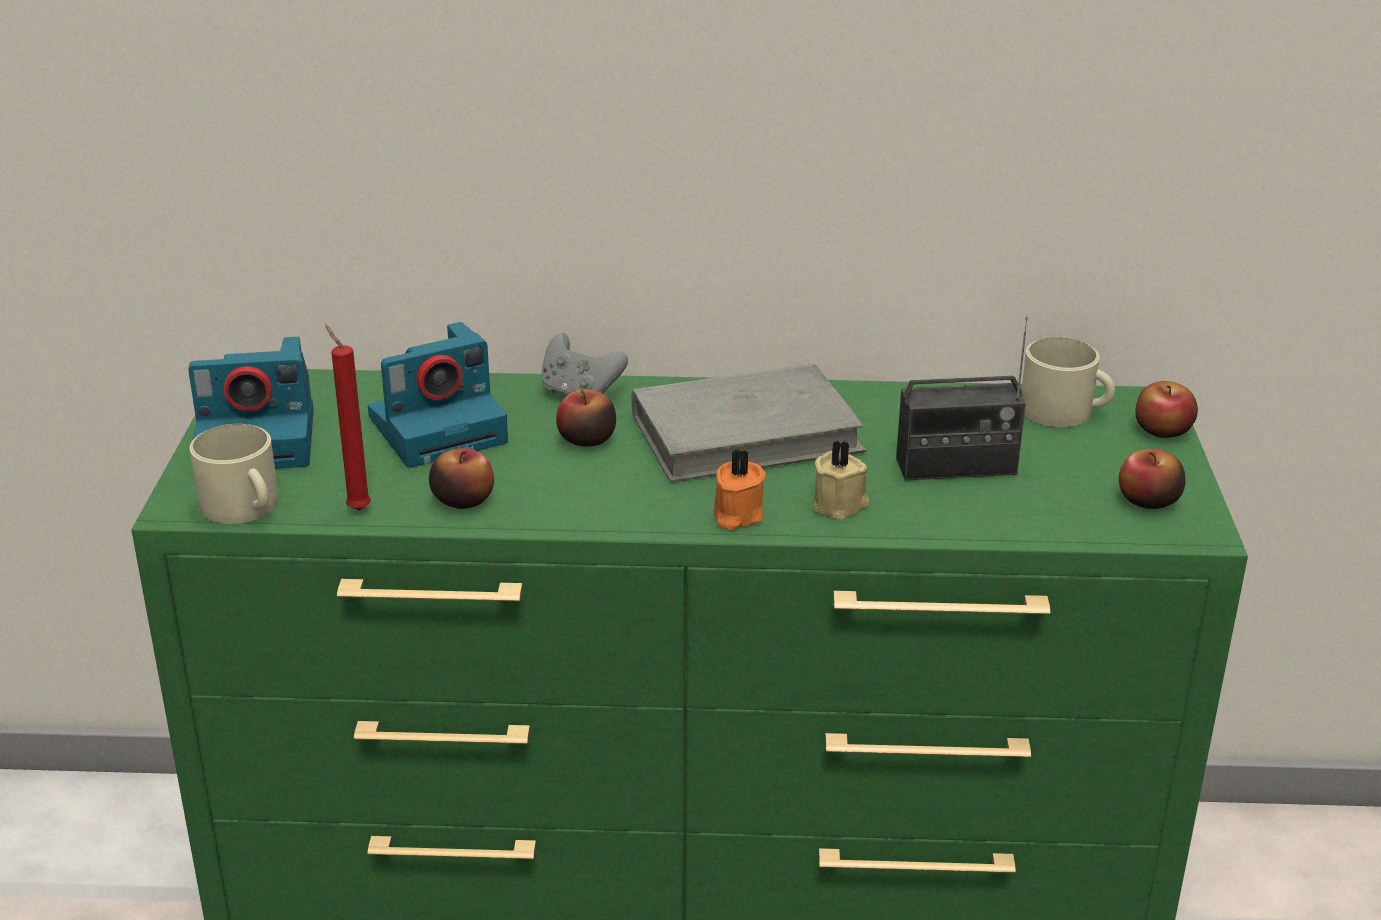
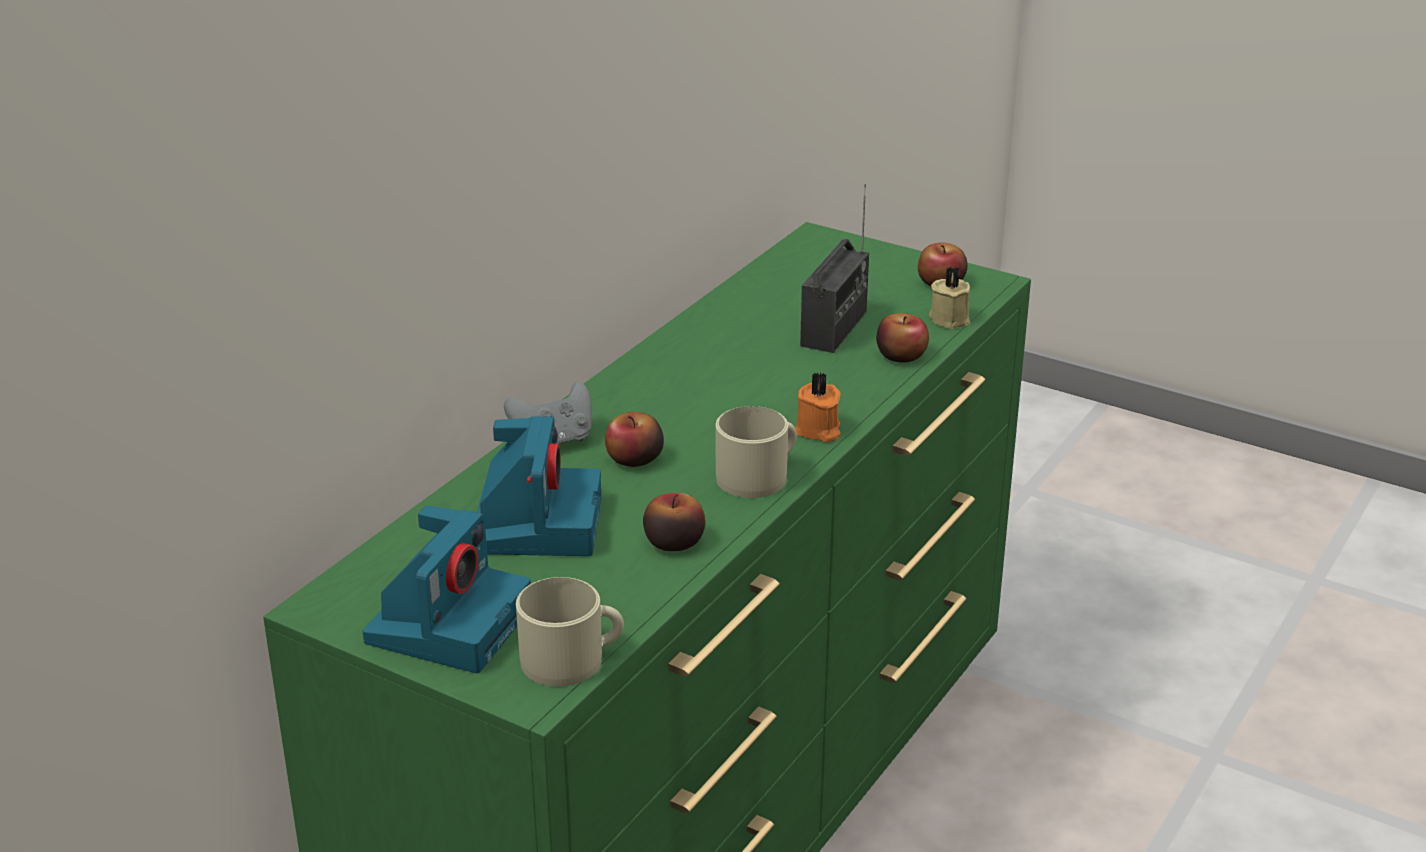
camera: 60 degrees left, 0 degrees up
red candle [325,325,371,511] -> none
grey book [631,364,866,483] -> none
beige candle [813,440,869,520] -> beige candle moved to [929,267,970,329]
beige mug [1022,337,1115,427] -> beige mug moved to [716,406,797,498]
apple [1135,381,1198,438] -> apple moved to [876,313,929,363]

